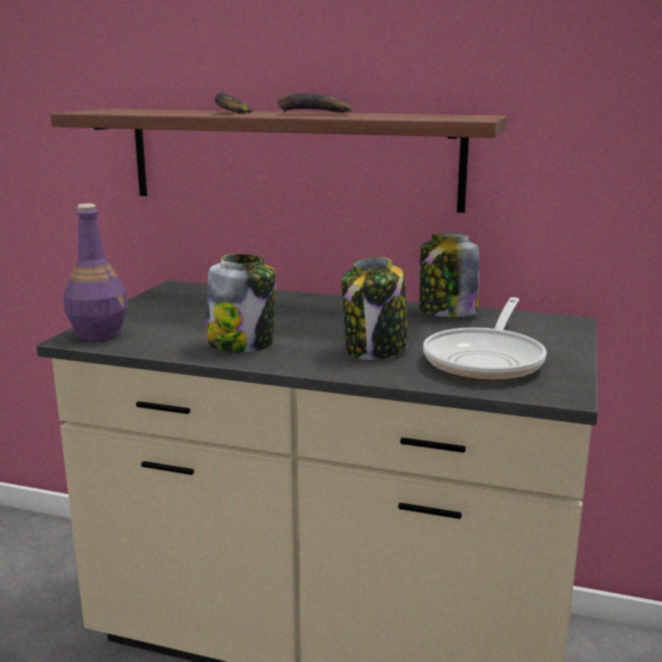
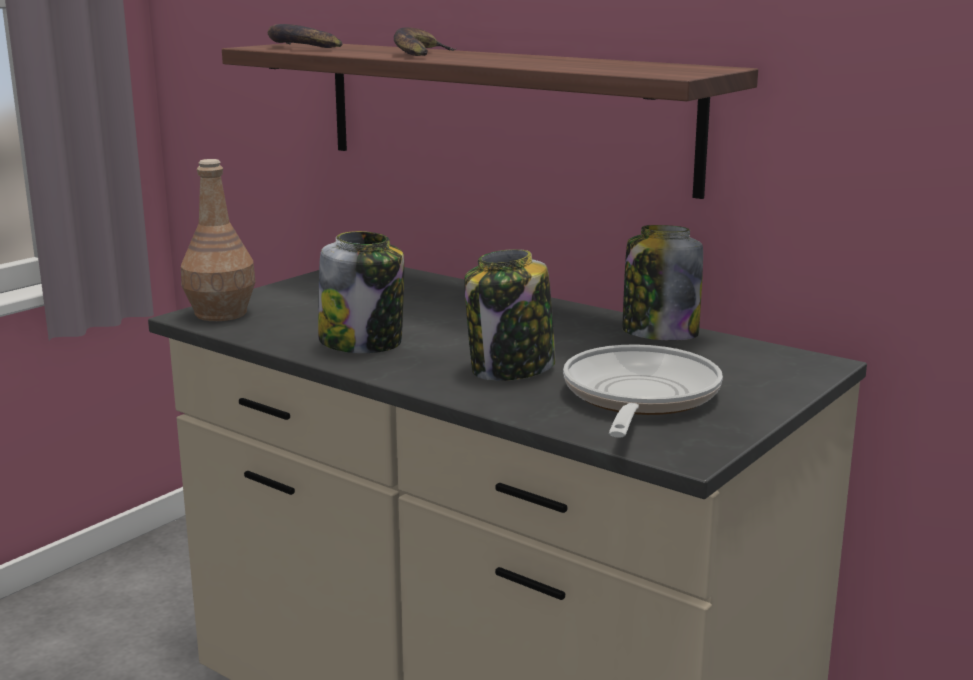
camera: 20 degrees right, 0 degrees up
purple bottle [63,204,128,341] -> brown bottle [181,159,255,321]
banana [277,93,352,113] -> banana moved to [268,24,342,48]
frying pan [423,297,547,381] -> frying pan turned 150 degrees clockwise [563,344,723,437]

